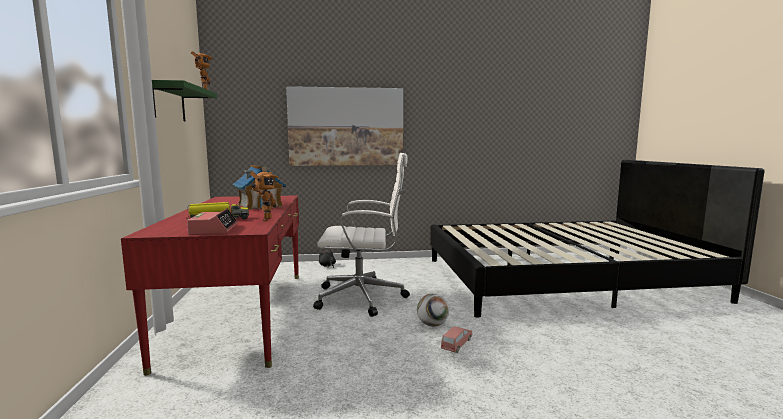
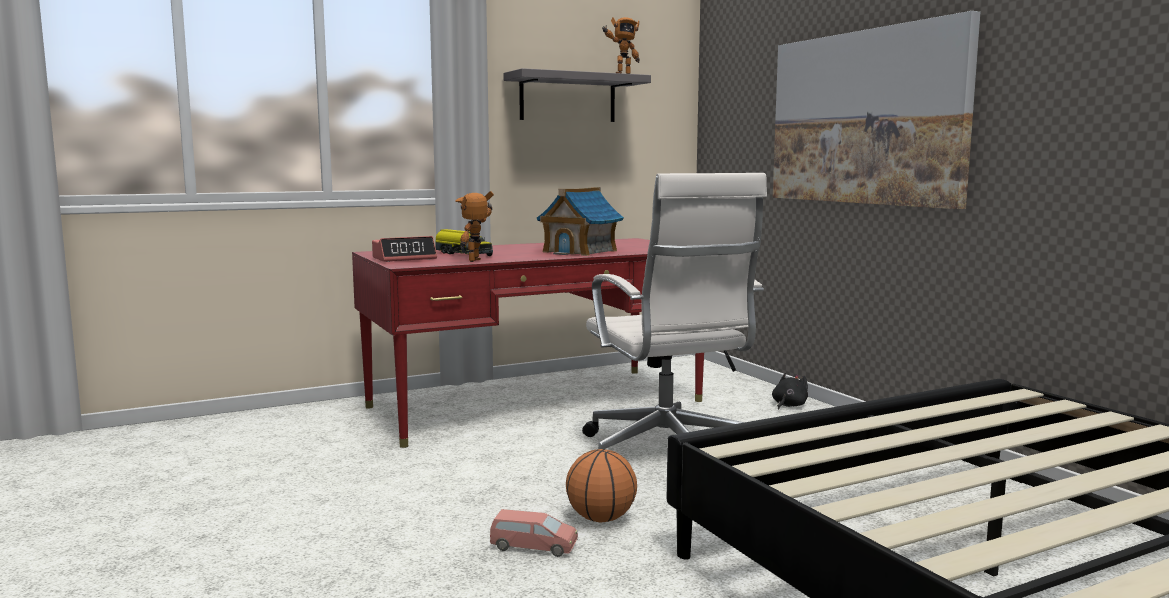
camera: 70 degrees right, 0 degrees up
green shelf [152,80,217,121] -> grey shelf [503,68,651,122]
toy robot [250,171,279,221] -> toy robot turned 120 degrees clockwise [455,191,494,262]
football [417,293,449,327] -> basketball [566,449,637,522]

